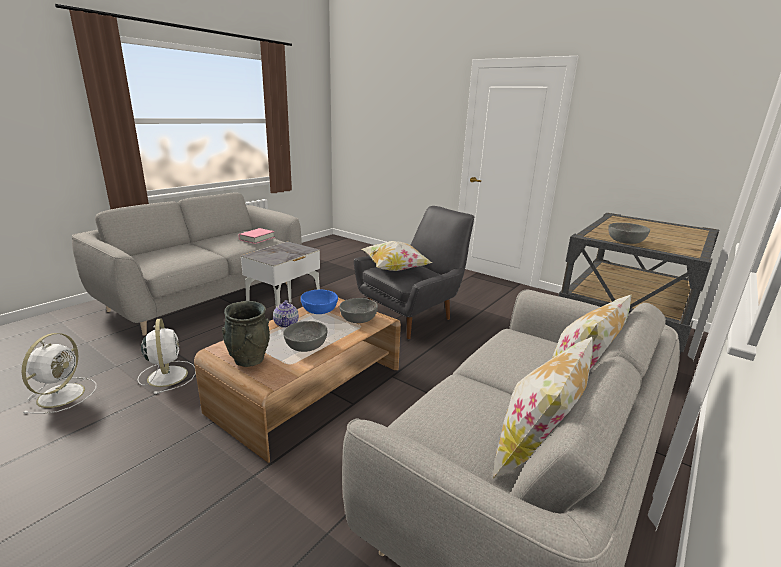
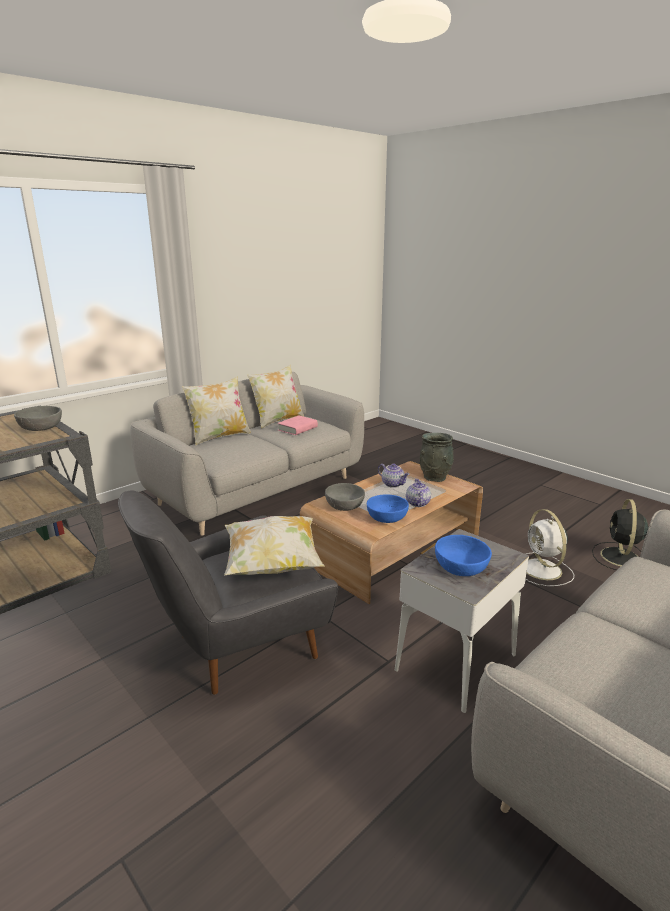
camera: 170 degrees left, 0 degrees up
white fan [22,333,96,414] -> black fan [592,499,648,570]
pink book [238,228,275,244] -> pink book moved to [277,415,318,435]
grey bowl [283,321,327,352] -> teapot [378,464,410,488]
none -> blue bowl [435,535,492,576]

